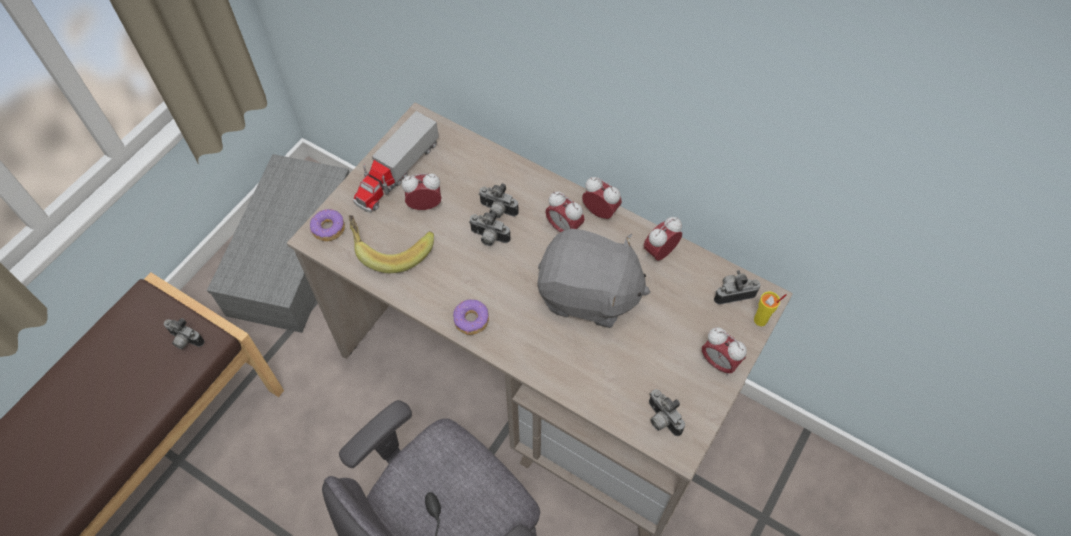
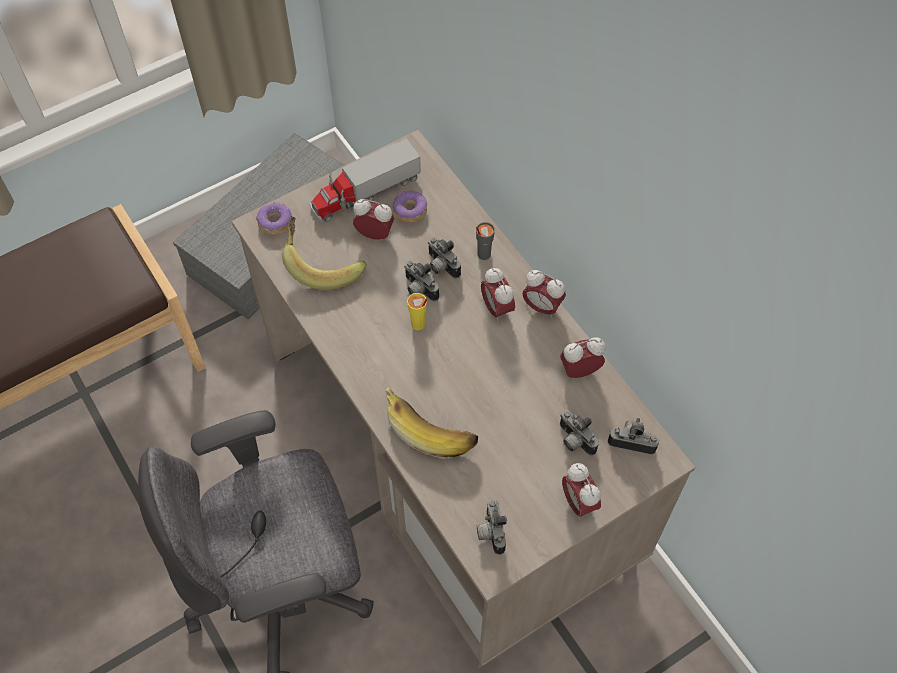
camera: 25 degrees right, 0 degrees up
camera [164,318,204,349] -> camera moved to [560,410,599,455]
donut [453,299,489,335] -> donut moved to [393,190,427,223]
grey plush toy [538,229,650,328] -> none
alarm clock [582,177,622,219] -> alarm clock turned 150 degrees clockwise [522,270,566,319]
yellow cup [754,291,787,326] -> yellow cup moved to [407,293,427,330]
none -> banana [385,386,478,459]
none -> grey cup [476,222,495,260]

